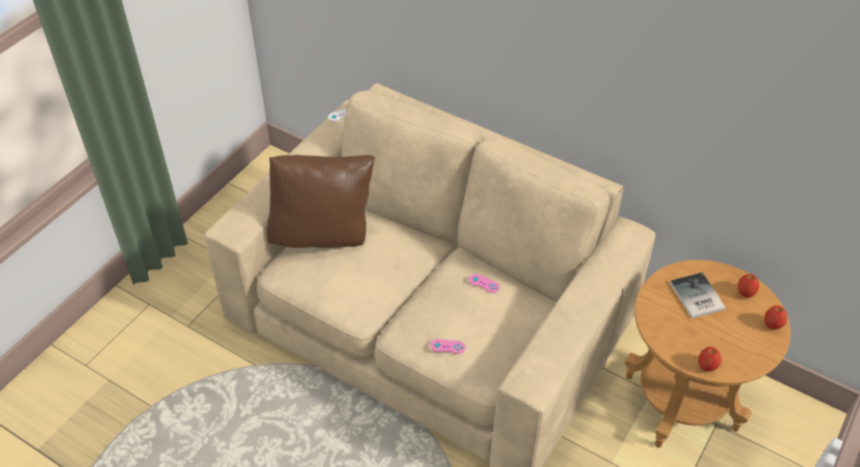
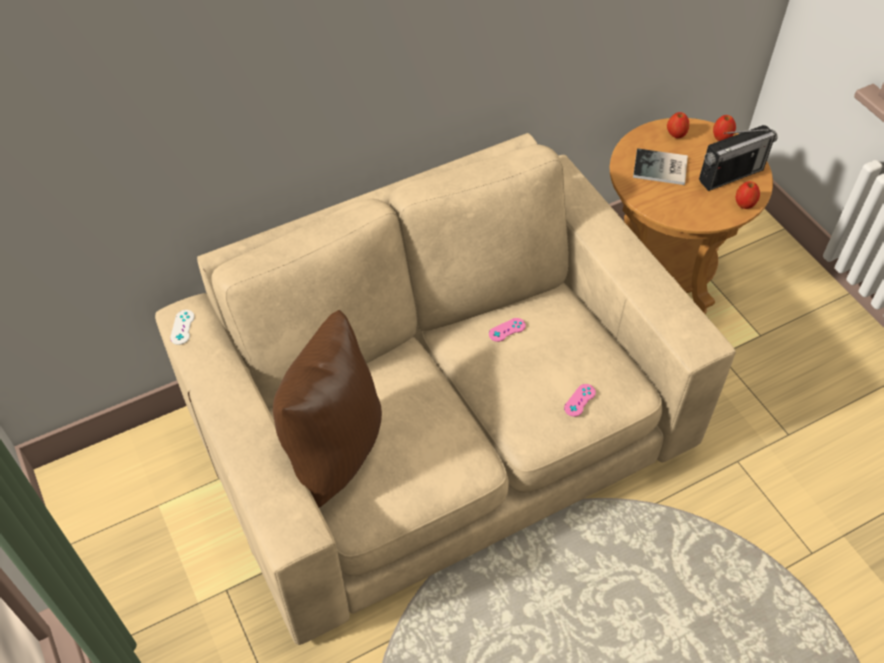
camera: 60 degrees left, 5 degrees up
none -> radio [699,125,777,191]

